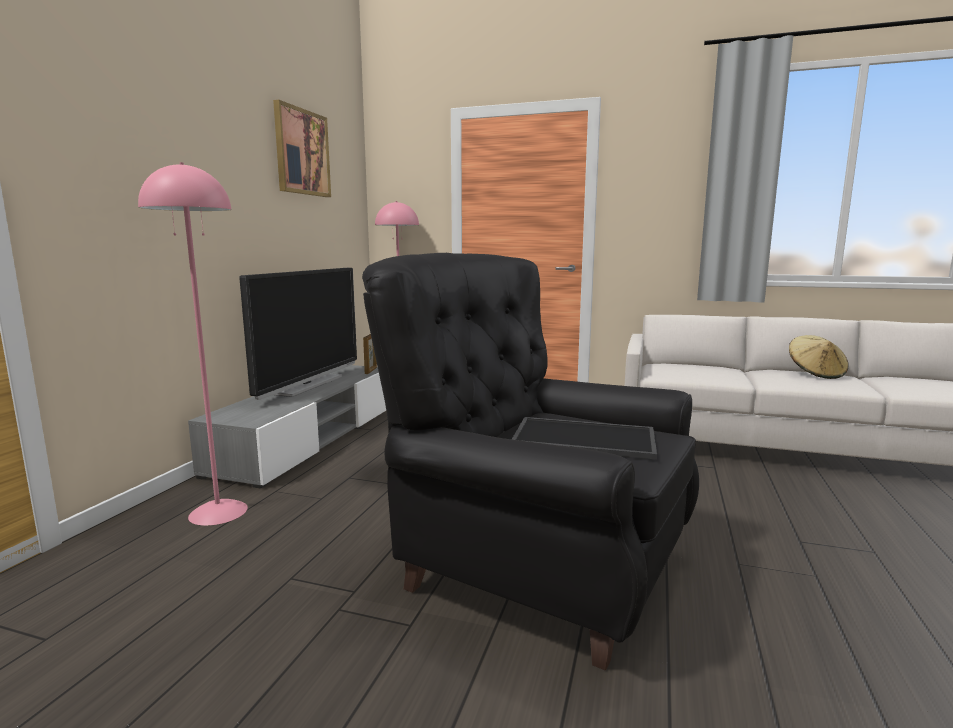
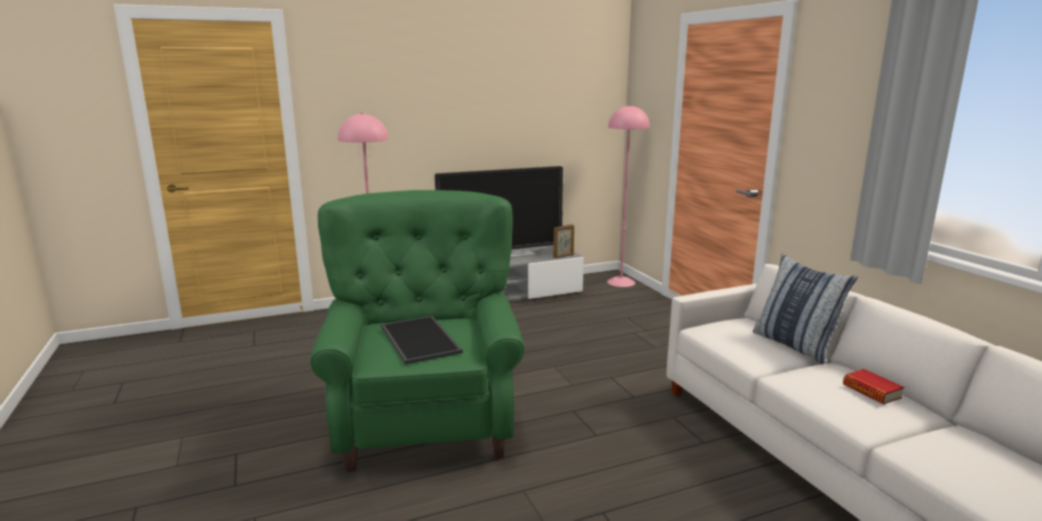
camera: 50 degrees right, 5 degrees up
picture [273,100,331,197] -> none
black armchair [362,253,699,671] -> green armchair [310,190,524,472]
beige hat [789,335,849,379] -> book [843,369,904,404]
none -> pillow [753,253,858,364]

